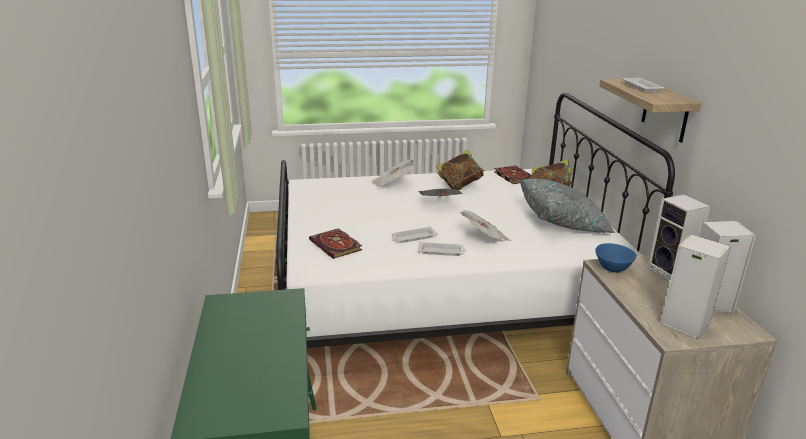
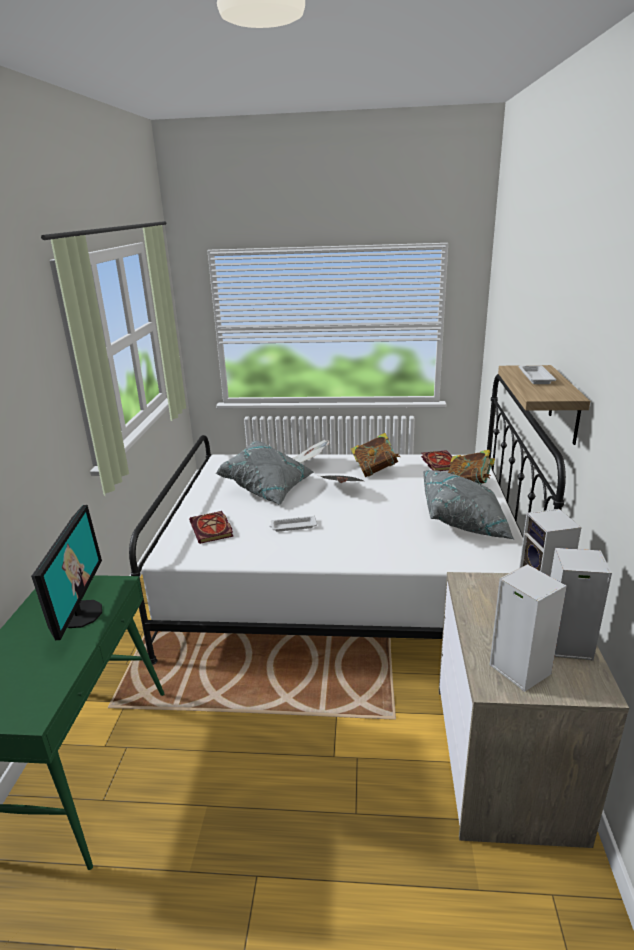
camera: 15 degrees right, 0 degrees up
white tray [418,242,466,256] -> none
newspaper [459,211,512,241] -> none
blue bowl [595,243,637,273] -> none
none -> monitor [31,505,102,640]
none -> grey pillow [216,440,314,505]

